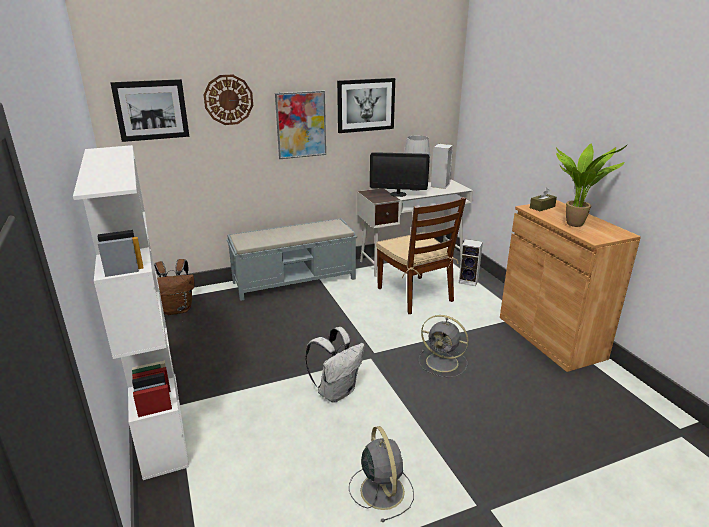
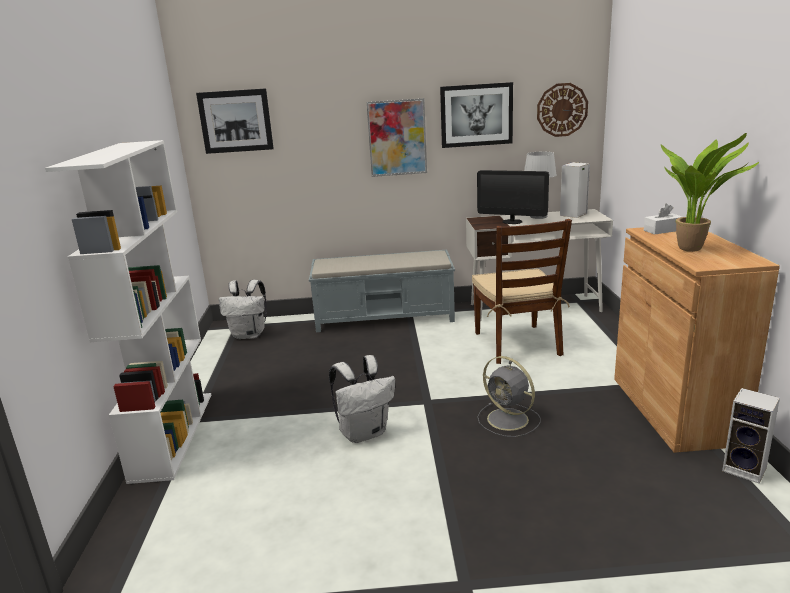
camera: 20 degrees right, 5 degrees down
brown backpack [154,259,195,315] -> white backpack [219,280,267,339]
wall clock [204,74,253,125] -> wall clock moved to [537,83,588,137]
grey fan [349,426,414,522] -> none
speaker [459,239,483,286] -> speaker moved to [722,388,780,484]
brown tissue box [530,188,557,211] -> white tissue box [644,204,683,235]

